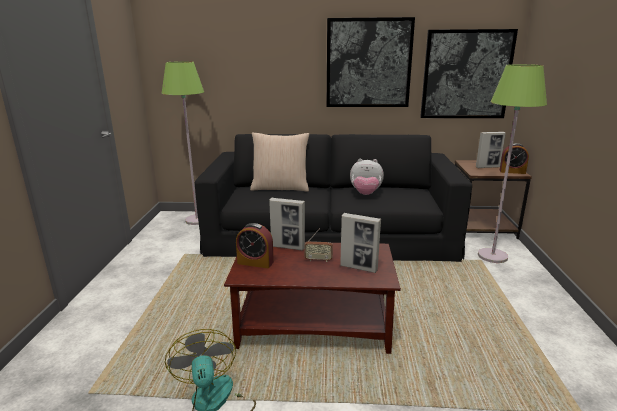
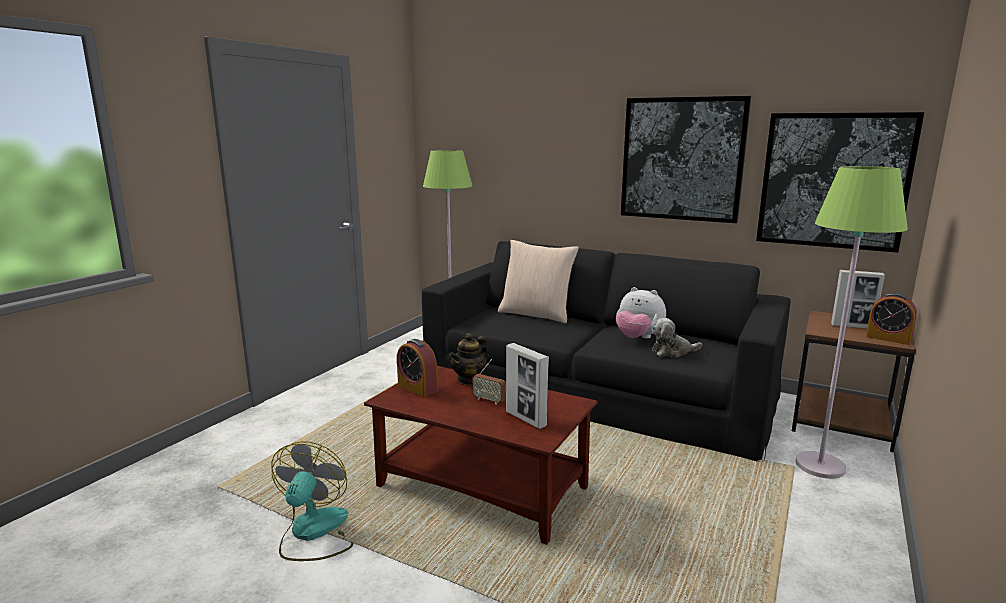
camera: 25 degrees right, 5 degrees down
picture frame [269,198,305,250] -> teapot [449,333,489,385]
none -> plush toy [651,318,702,357]

